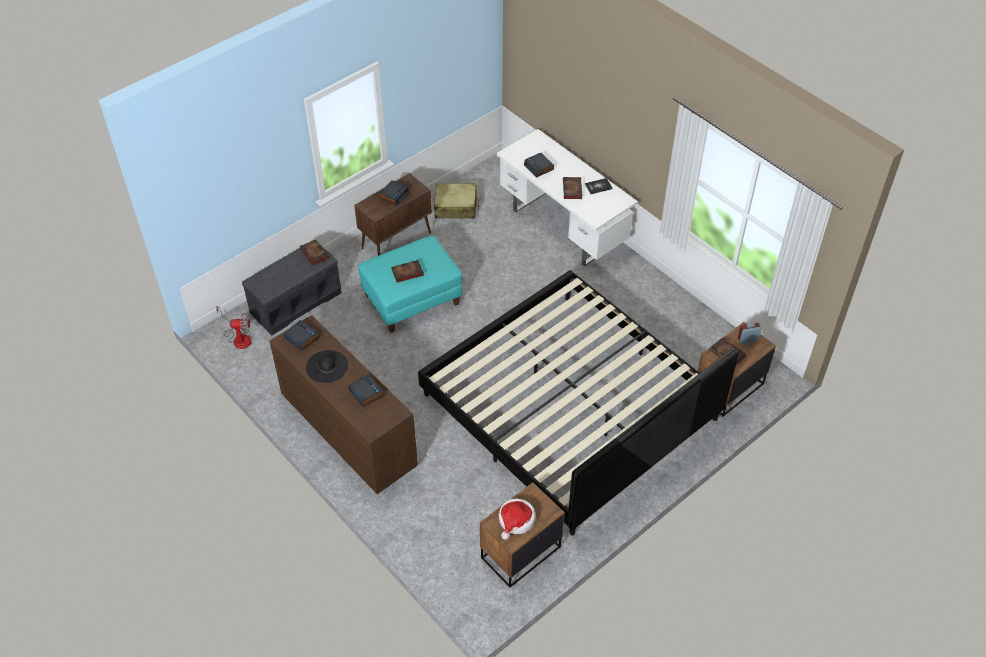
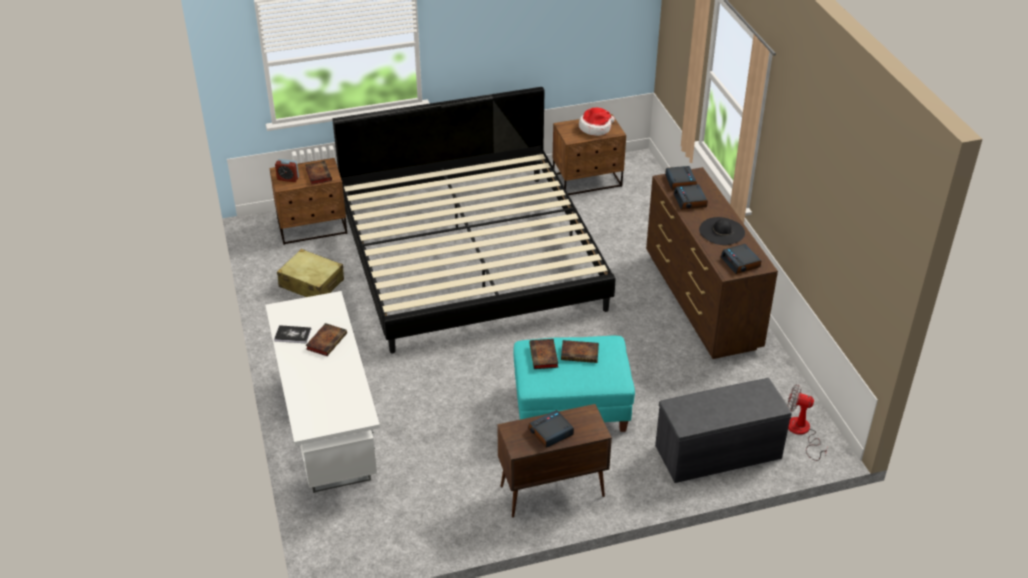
camera: 155 degrees left, 10 degrees down
book [300,240,329,266] -> book moved to [529,339,558,369]
beige suitcase [434,183,479,218] -> beige suitcase moved to [277,249,344,297]
alarm clock [524,153,554,178] -> alarm clock moved to [665,166,697,190]

